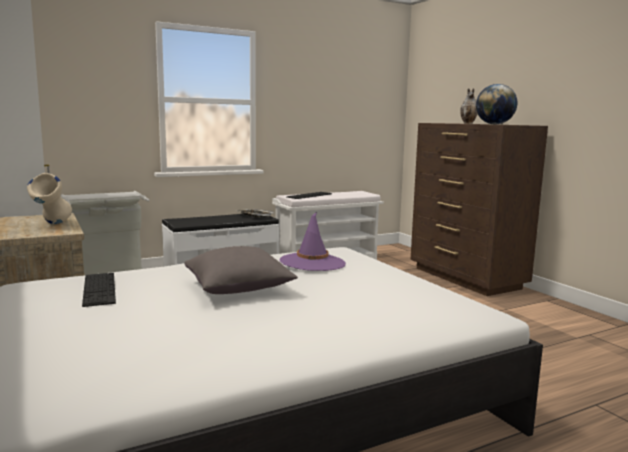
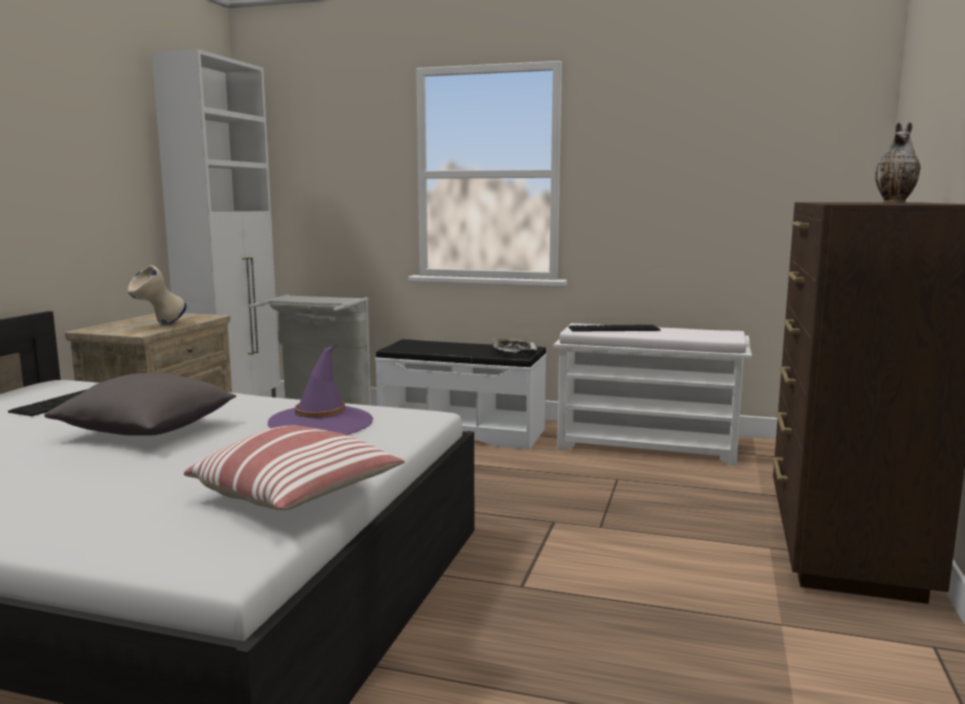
camera: 45 degrees right, 0 degrees up
globe [476,84,518,125] -> none
none -> pillow [184,426,405,510]

